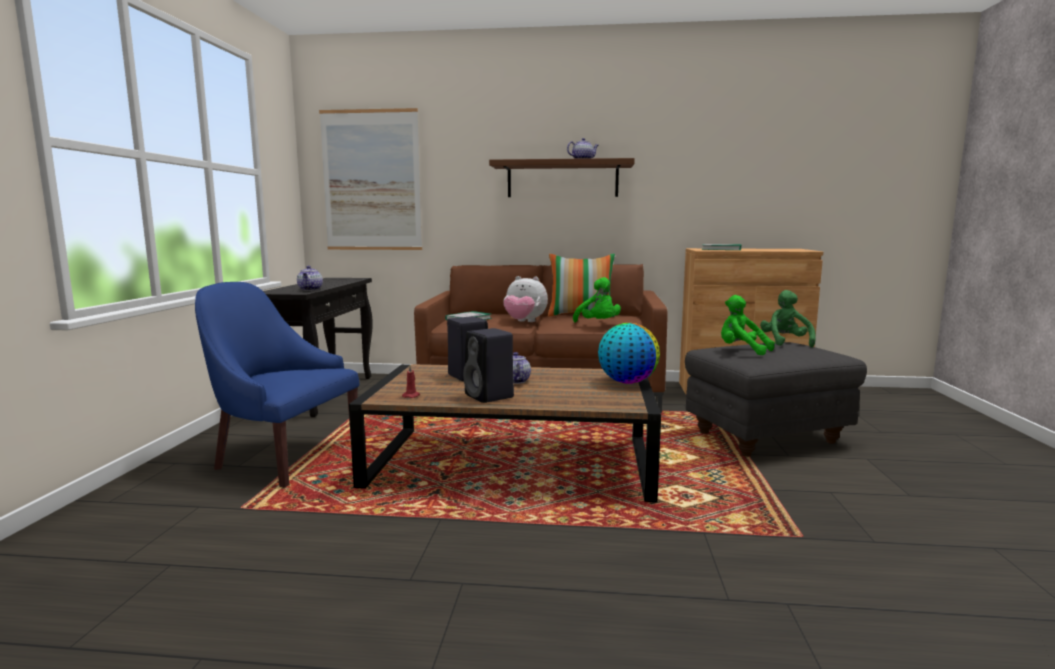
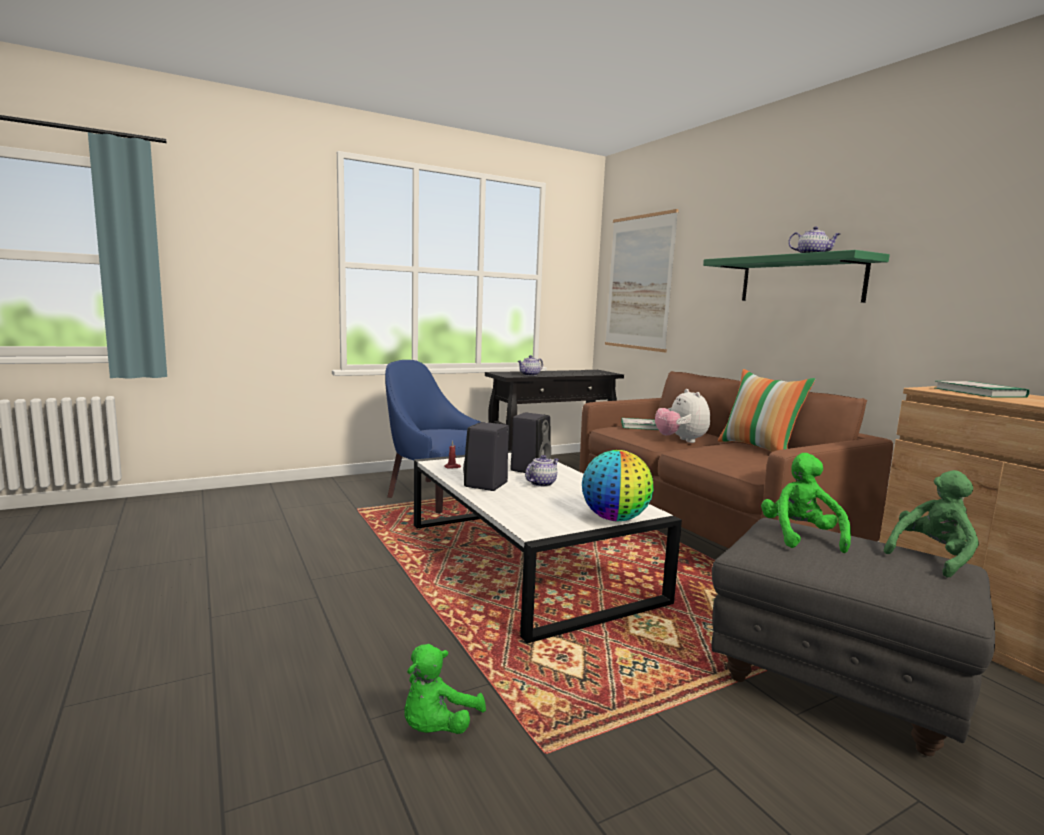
camera: 55 degrees right, 0 degrees up
blue armchair [195,282,359,487] -> blue armchair turned 45 degrees counterclockwise [385,360,481,514]
brown coffee table [349,364,661,502] -> white coffee table [414,450,682,644]
brown shelf [489,158,635,197] -> green shelf [703,250,890,303]
green plush toy [573,277,621,323] -> green plush toy moved to [404,644,486,734]

